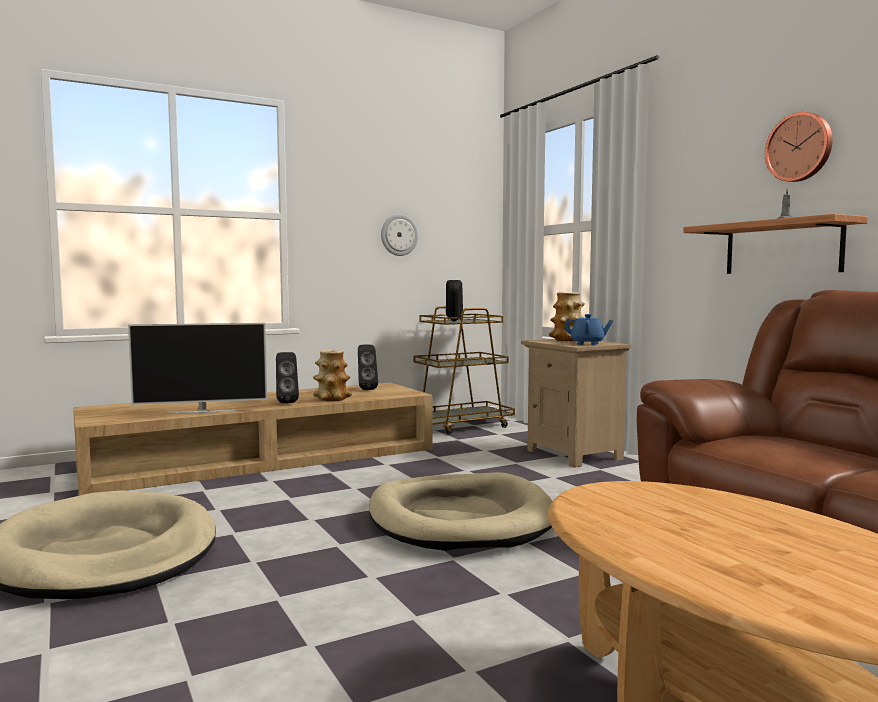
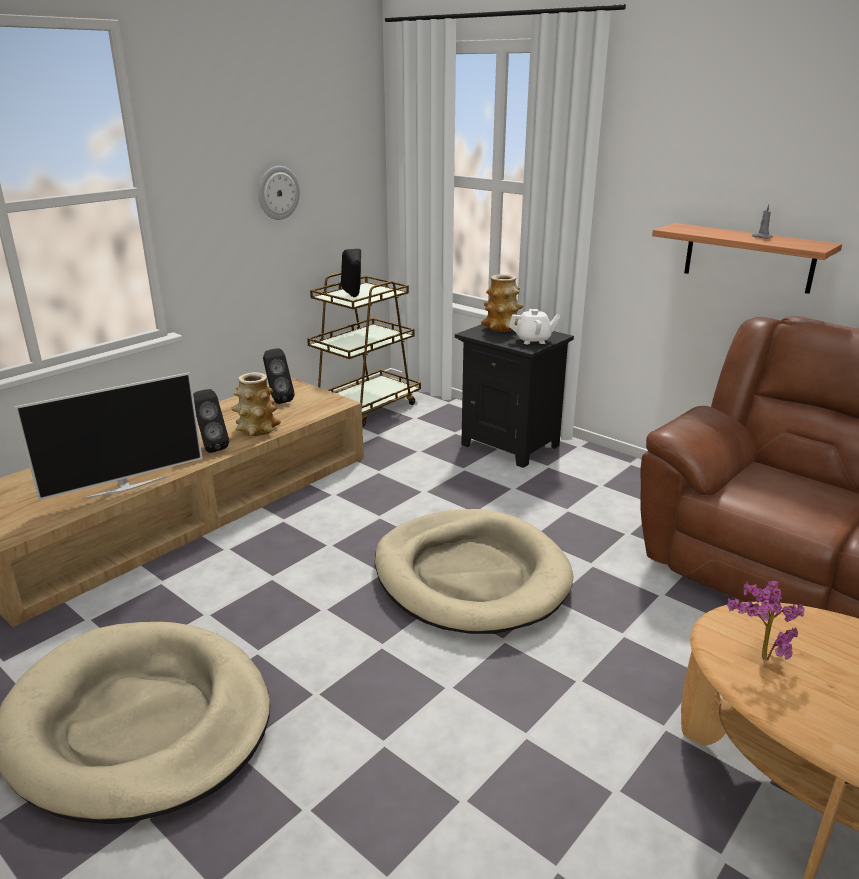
camera: 20 degrees left, 20 degrees up
beige nightstand [521,339,631,468] -> black nightstand [455,324,574,468]
blue teapot [564,314,613,345] -> white teapot [509,309,560,344]
wall clock [765,112,833,182] -> none
none -> potted plant [727,581,805,660]

